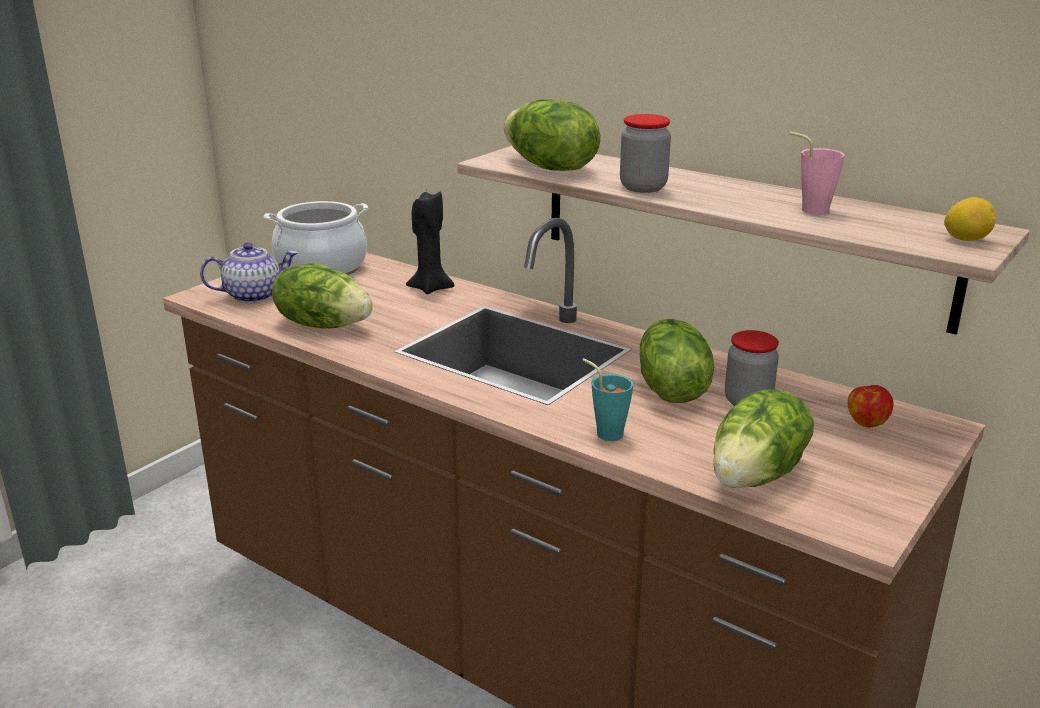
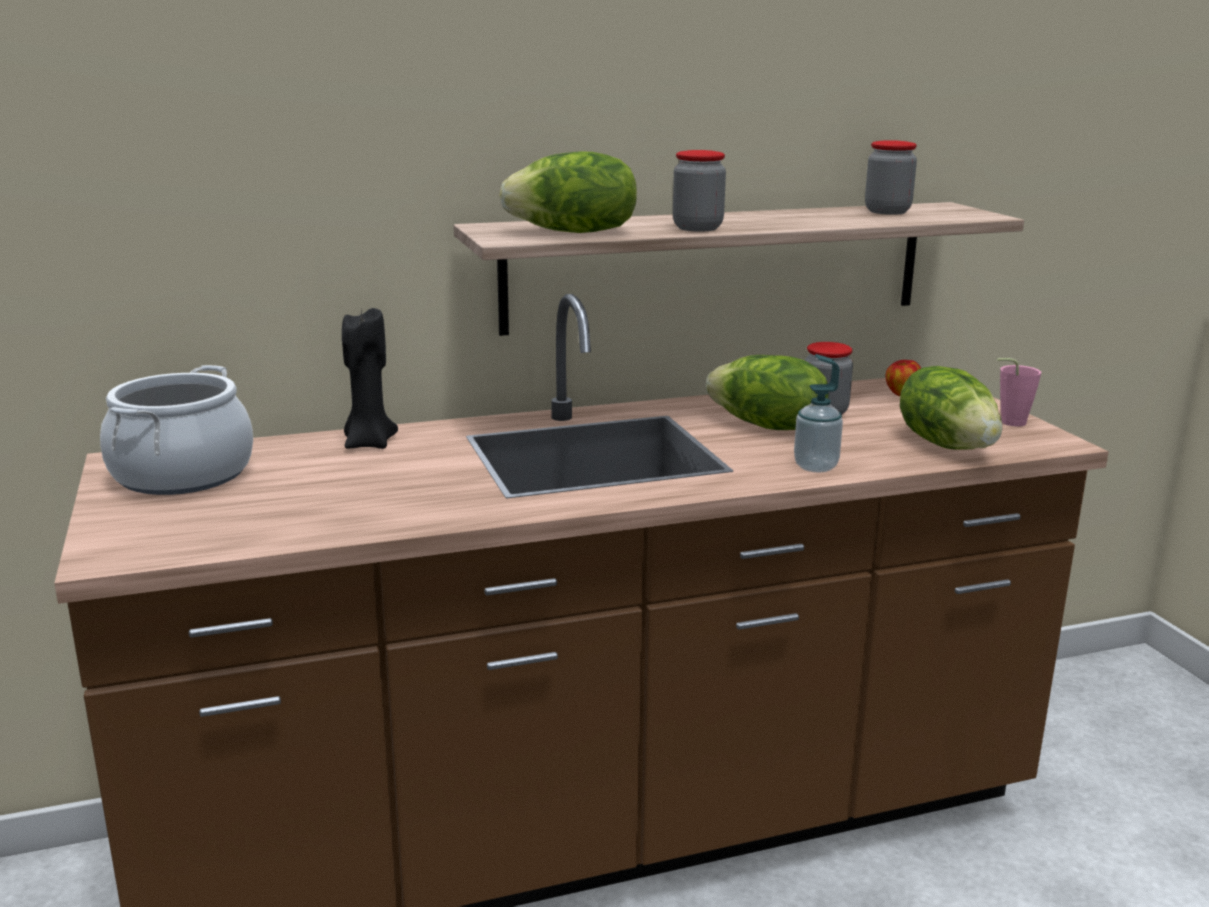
camera: 55 degrees left, 5 degrees down
teapot [200,242,298,303] -> none
lettuce [272,264,373,329] -> none
turquoise cup [583,358,634,441] -> soap dispenser [794,354,843,473]
pink cup [789,132,845,215] -> pink cup moved to [996,358,1041,427]
lemon [944,197,996,241] -> none
none -> jar [865,140,917,215]

